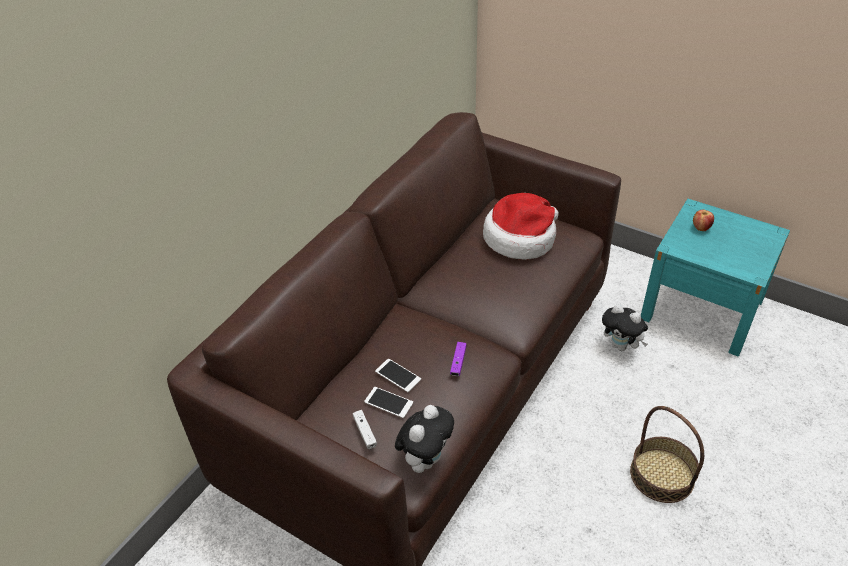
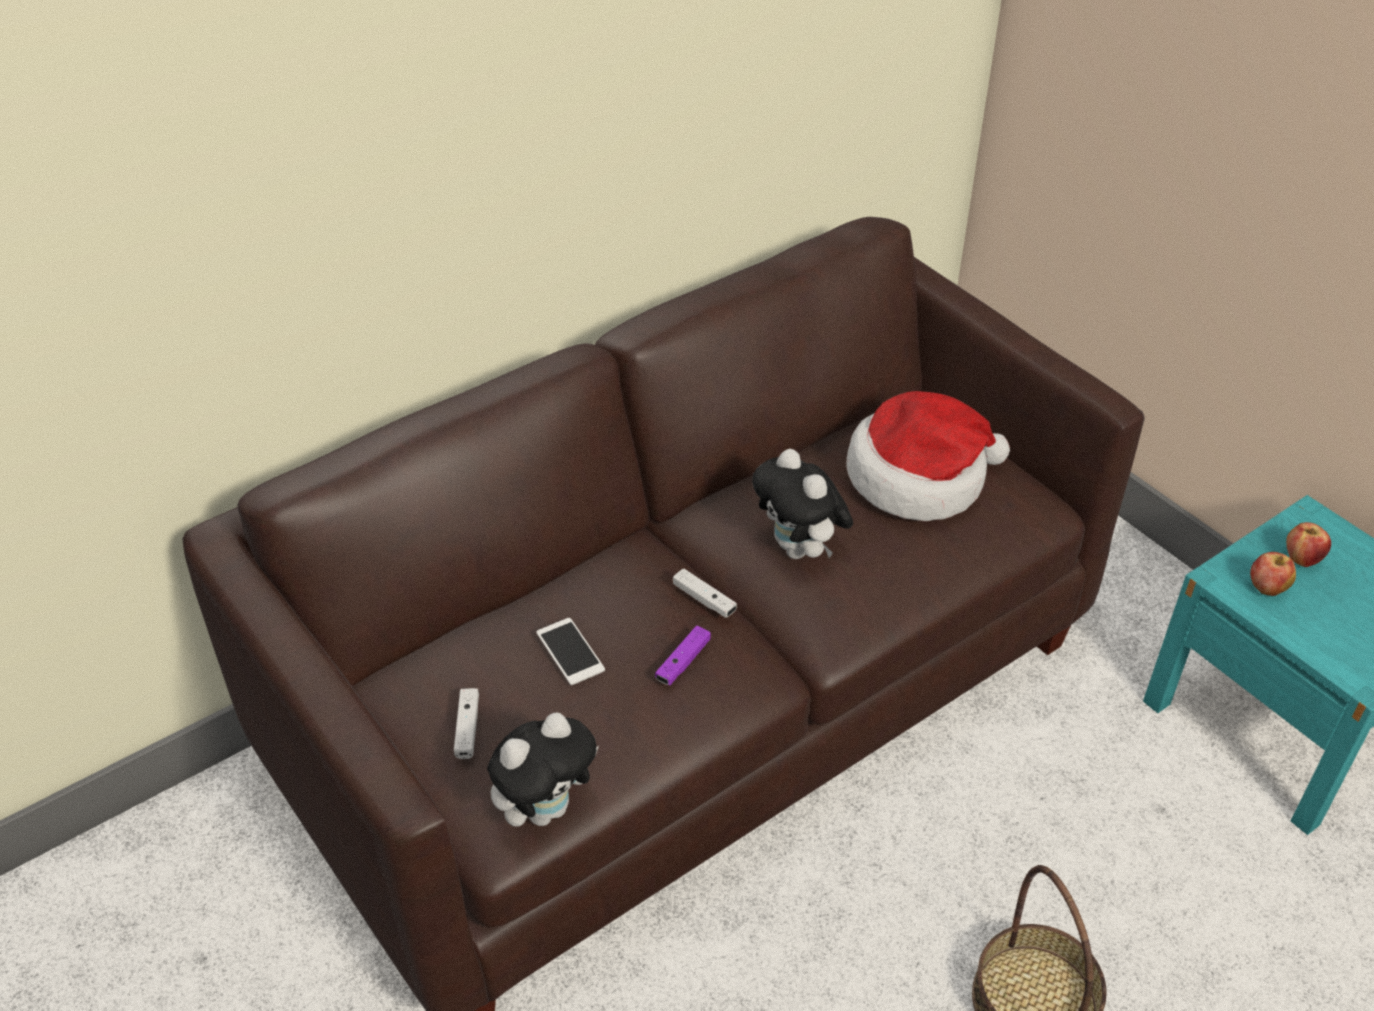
camera: 20 degrees right, 0 degrees up
phone [364,387,413,418] -> none
plush toy [602,304,648,351] -> plush toy moved to [752,449,853,559]
none -> white game controller [673,568,737,618]
none -> apple [1250,552,1296,596]

